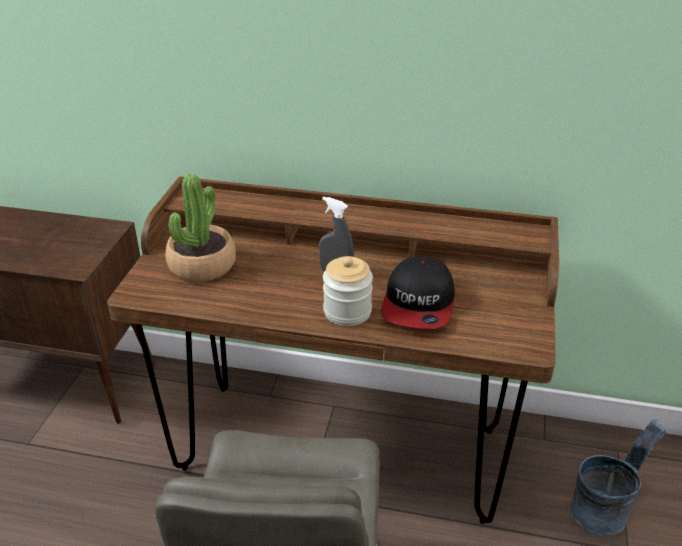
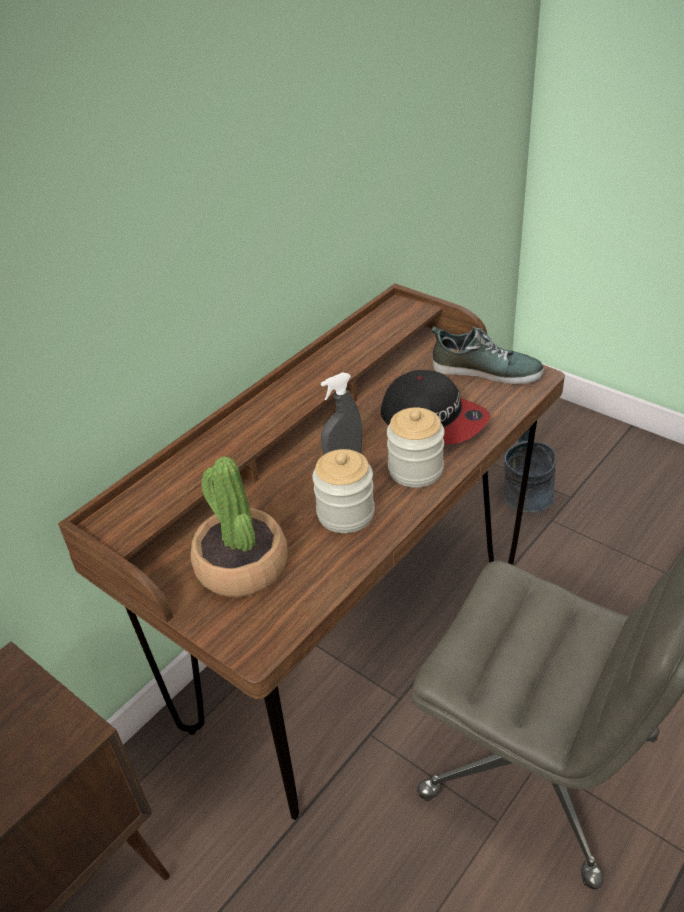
camera: 60 degrees left, 5 degrees up
none -> jar [312,449,375,533]
none -> shoe [431,326,544,384]

